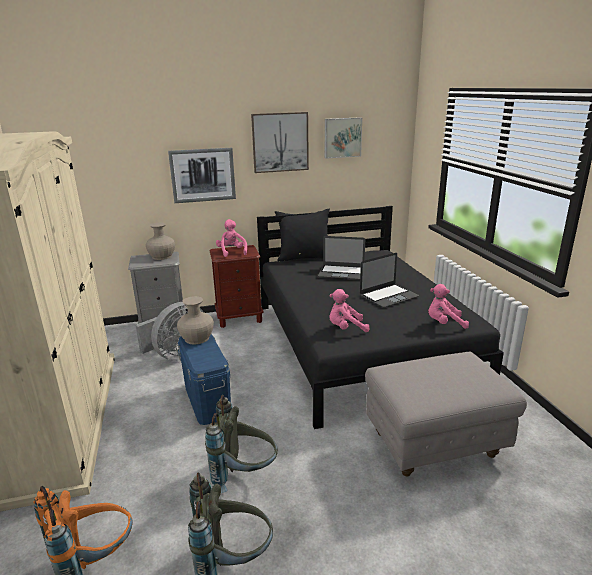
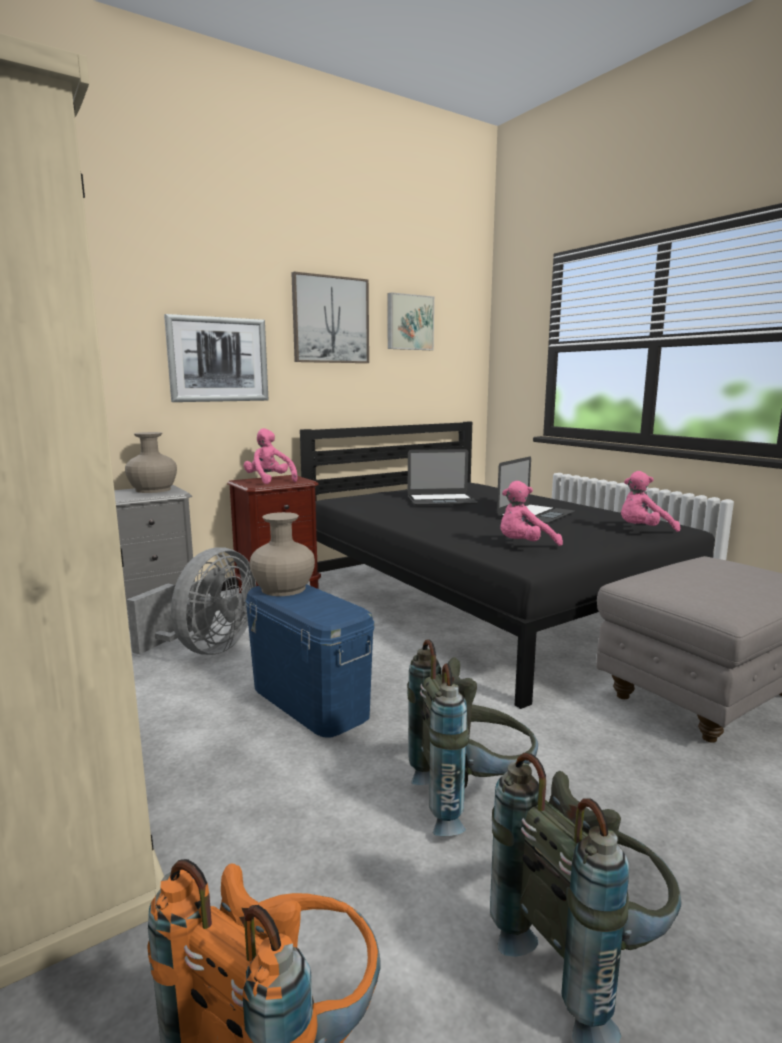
camera: 20 degrees left, 10 degrees down
black pillow [275,209,330,261] -> none

